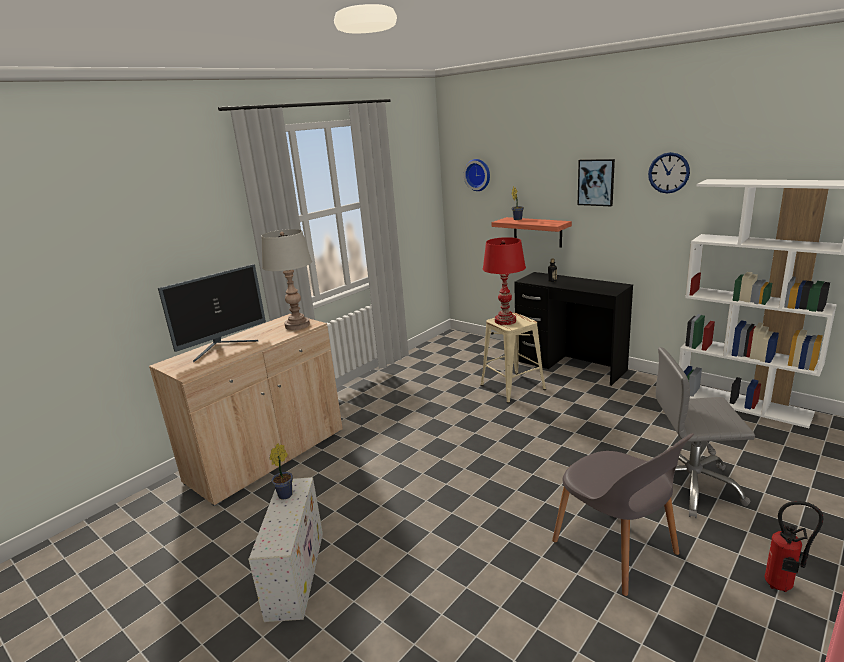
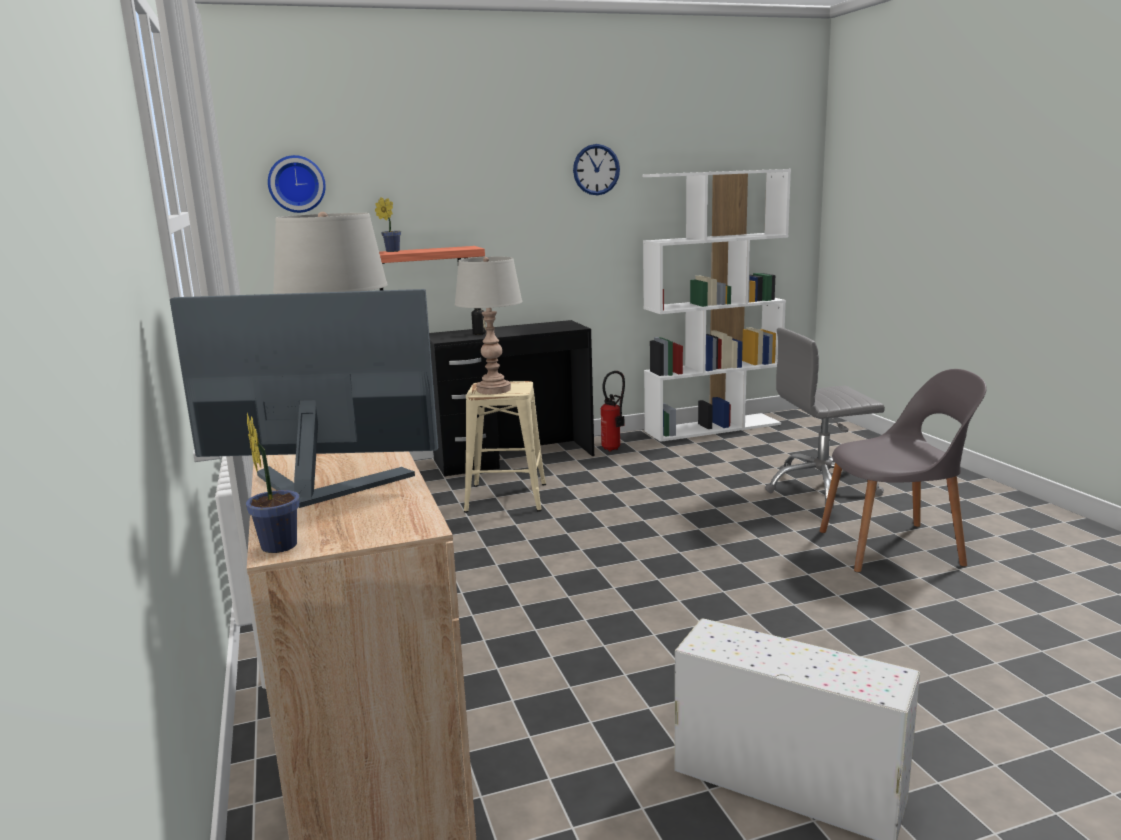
camera: 60 degrees left, 5 degrees down
monitor [158,264,266,362] -> monitor turned 75 degrees counterclockwise [170,289,438,508]
potted plant [269,443,293,499] -> potted plant moved to [246,413,300,553]
red table lamp [483,237,526,325] -> grey table lamp [455,257,522,394]
picture [578,159,615,206] -> none
grey office chair [656,347,755,518] -> grey office chair turned 45 degrees clockwise [765,328,885,508]
fire extinguisher [765,501,823,592] -> fire extinguisher moved to [601,371,625,452]

